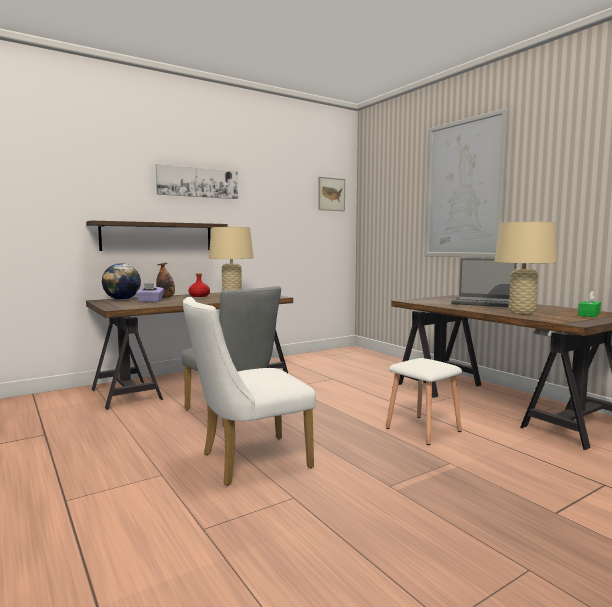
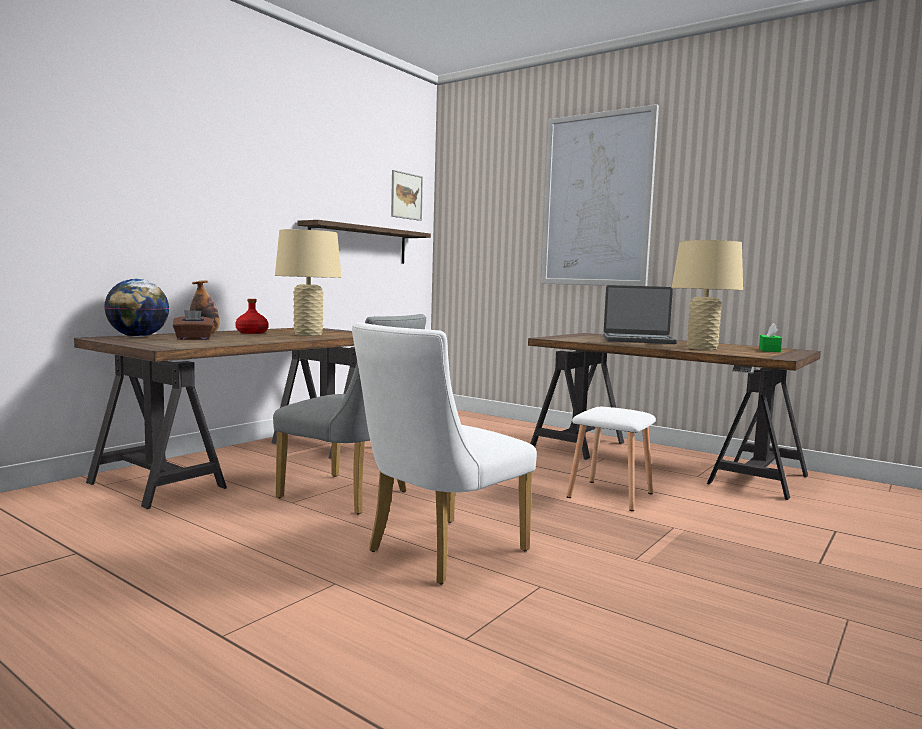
camera: 20 degrees left, 0 degrees up
shelf [86,220,228,251] -> shelf moved to [297,220,431,264]
purple tissue box [136,283,164,302] -> brown tissue box [173,310,213,340]
picture [156,164,238,199] -> none

